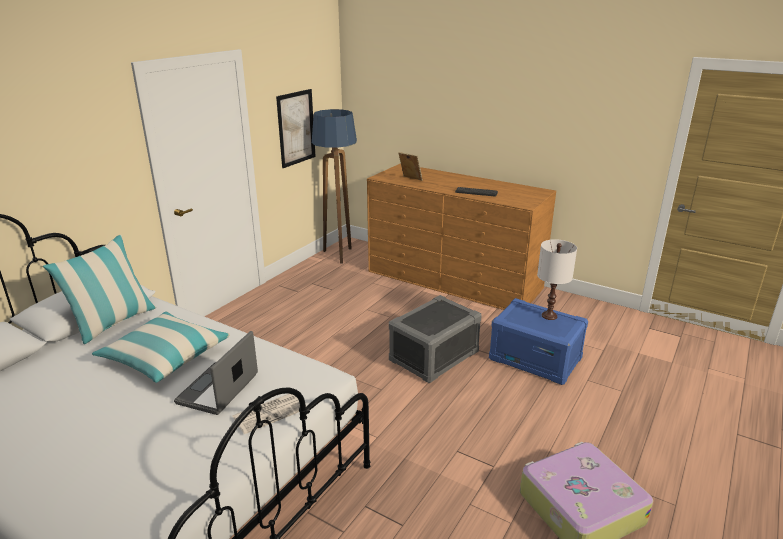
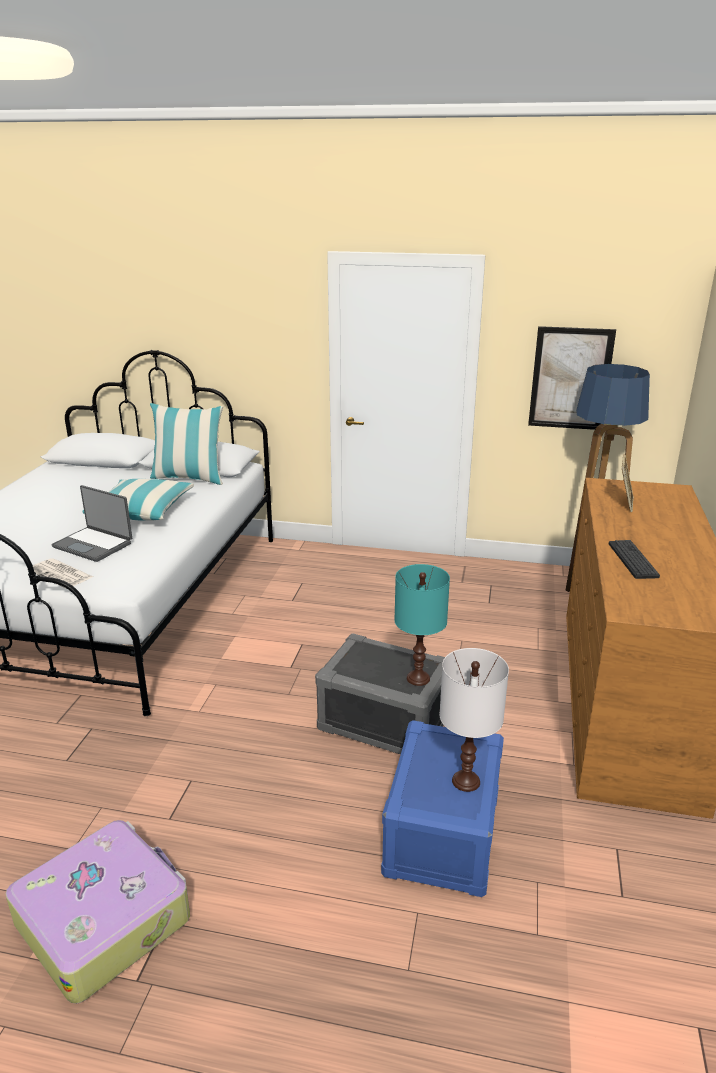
camera: 70 degrees right, 0 degrees up
laptop [174,331,258,415] -> laptop turned 150 degrees counterclockwise [52,485,132,562]
none -> turquoise table lamp [394,564,450,686]

